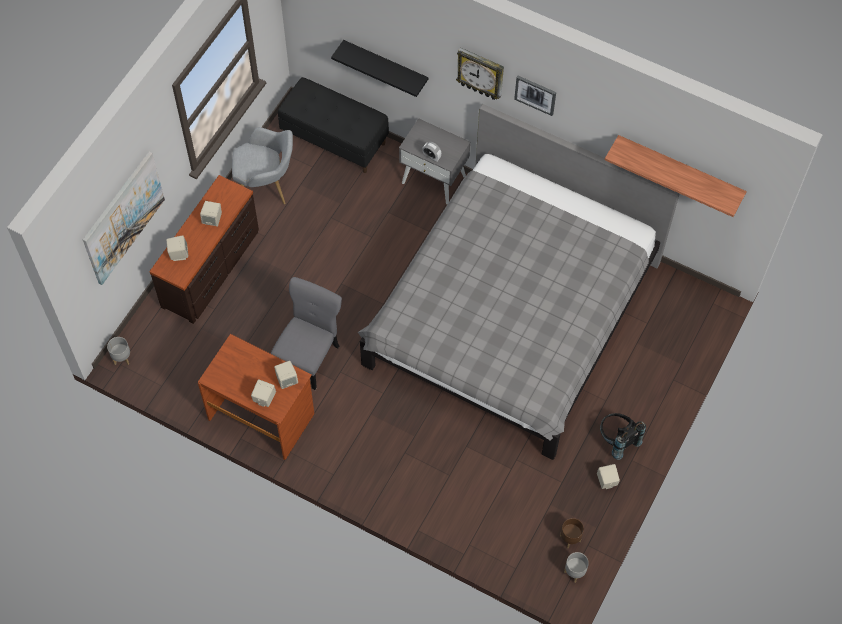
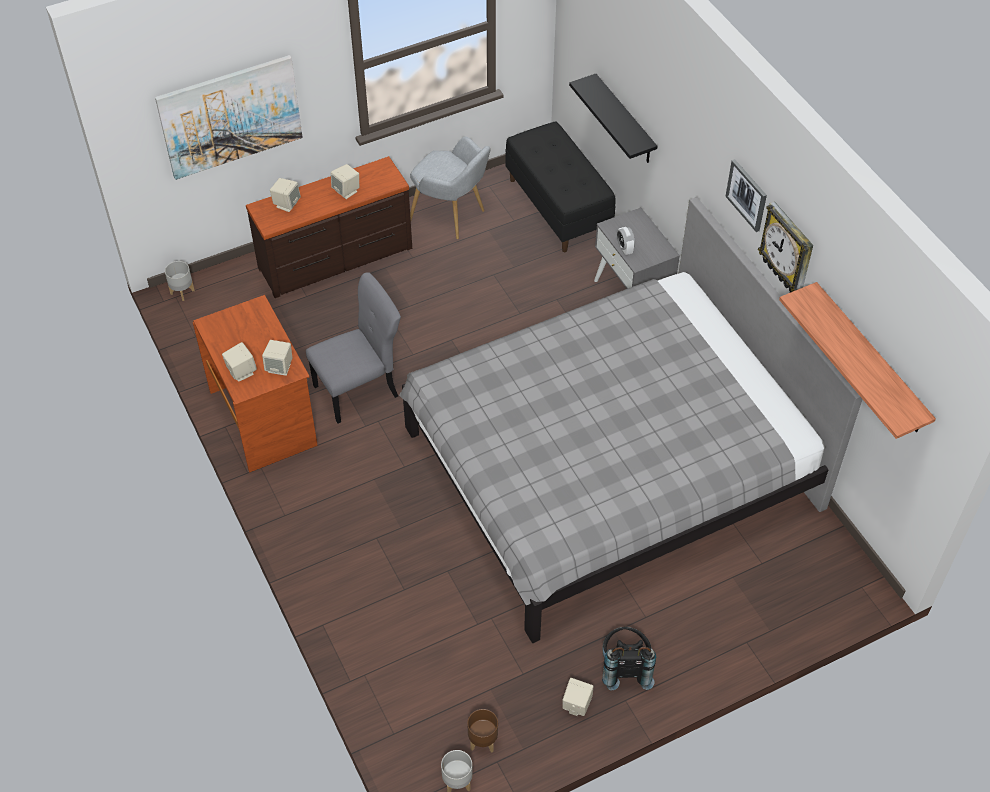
camera: 35 degrees right, 10 degrees down
wall clock [456,48,504,100] -> wall clock moved to [758,202,813,293]

